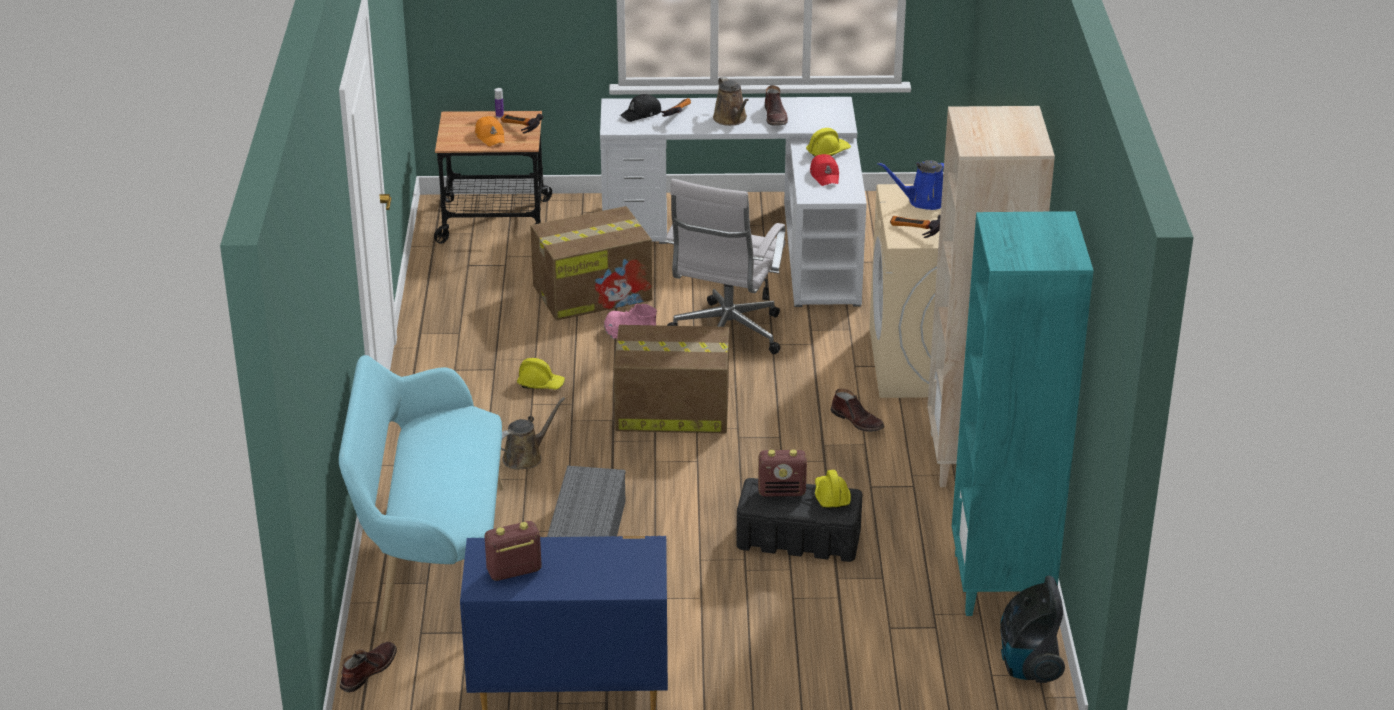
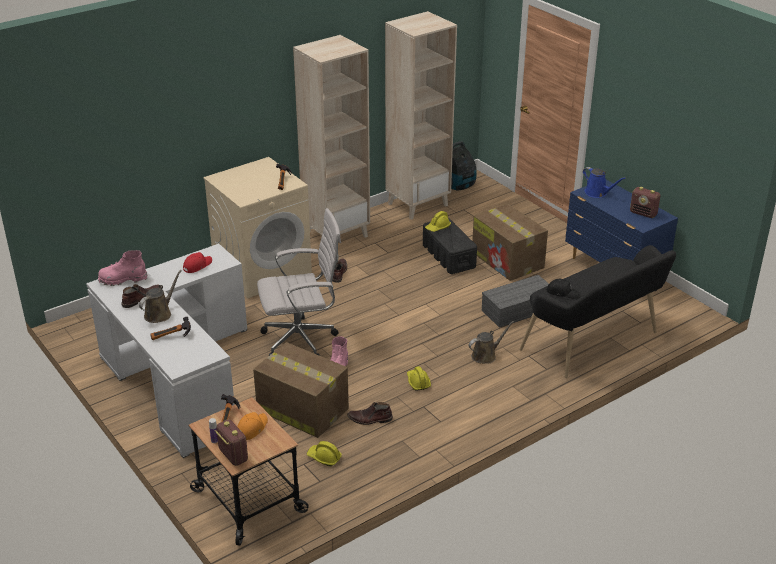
camera: 125 degrees left, 0 degrees up
turquoise bench [339,355,503,632] -> black bench [519,245,676,378]
brown boot [340,642,397,692] -> brown boot moved to [347,402,393,425]
brown watering can [501,397,565,470] -> brown watering can turned 135 degrees clockwise [469,321,514,364]
cardboard box [614,325,729,433] -> cardboard box moved to [472,204,548,281]
black cap [620,94,661,122] -> black cap moved to [546,279,580,299]
radio [758,450,807,496] -> radio moved to [215,419,248,466]
yellow hard hat [806,128,851,157] -> yellow hard hat moved to [307,441,342,466]
blue watering can [878,160,944,210] -> blue watering can moved to [583,167,626,198]
turquoise bookcase [952,211,1094,616] -> beige bookcase [385,11,457,220]
none -> pink boot [98,250,147,286]

